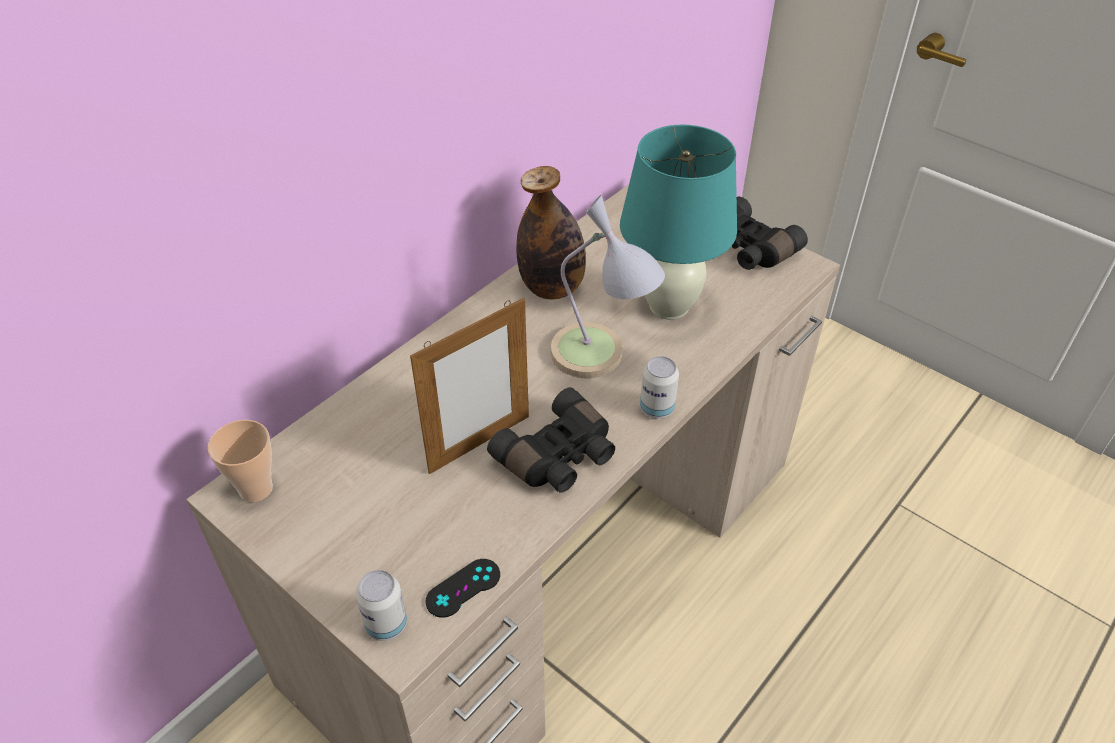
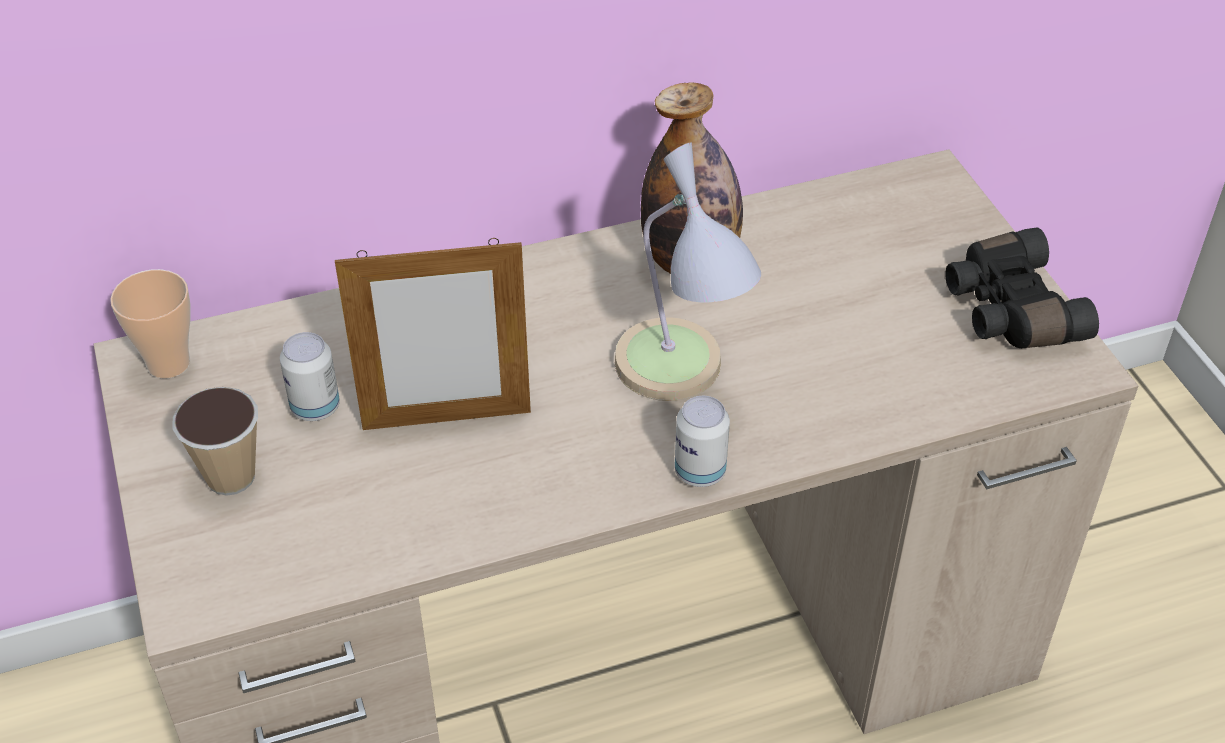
camera: 30 degrees right, 0 degrees up
can [356,570,407,641] -> can moved to [280,332,340,421]
black game controller [426,559,500,618] -> none
black binoculars [487,387,615,493] -> none
turquoise table lamp [620,125,737,320] -> none
none -> cup [173,387,258,496]

